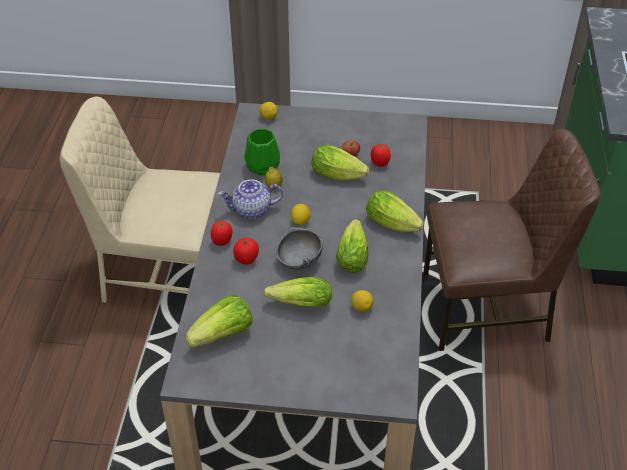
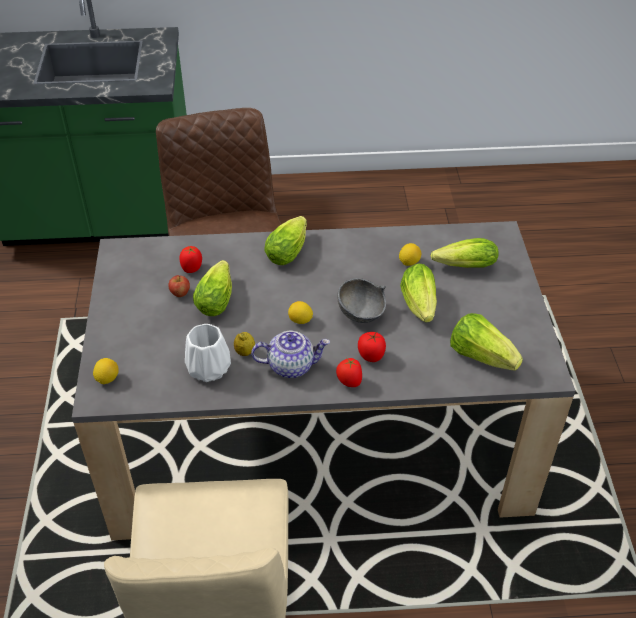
camera: 100 degrees left, 0 degrees up
teapot [218,179,283,219] -> teapot turned 75 degrees counterclockwise [251,331,330,378]
green vase [244,129,280,175] -> white vase [185,324,231,382]
lettuce [336,219,369,273] -> lettuce moved to [431,238,499,268]

